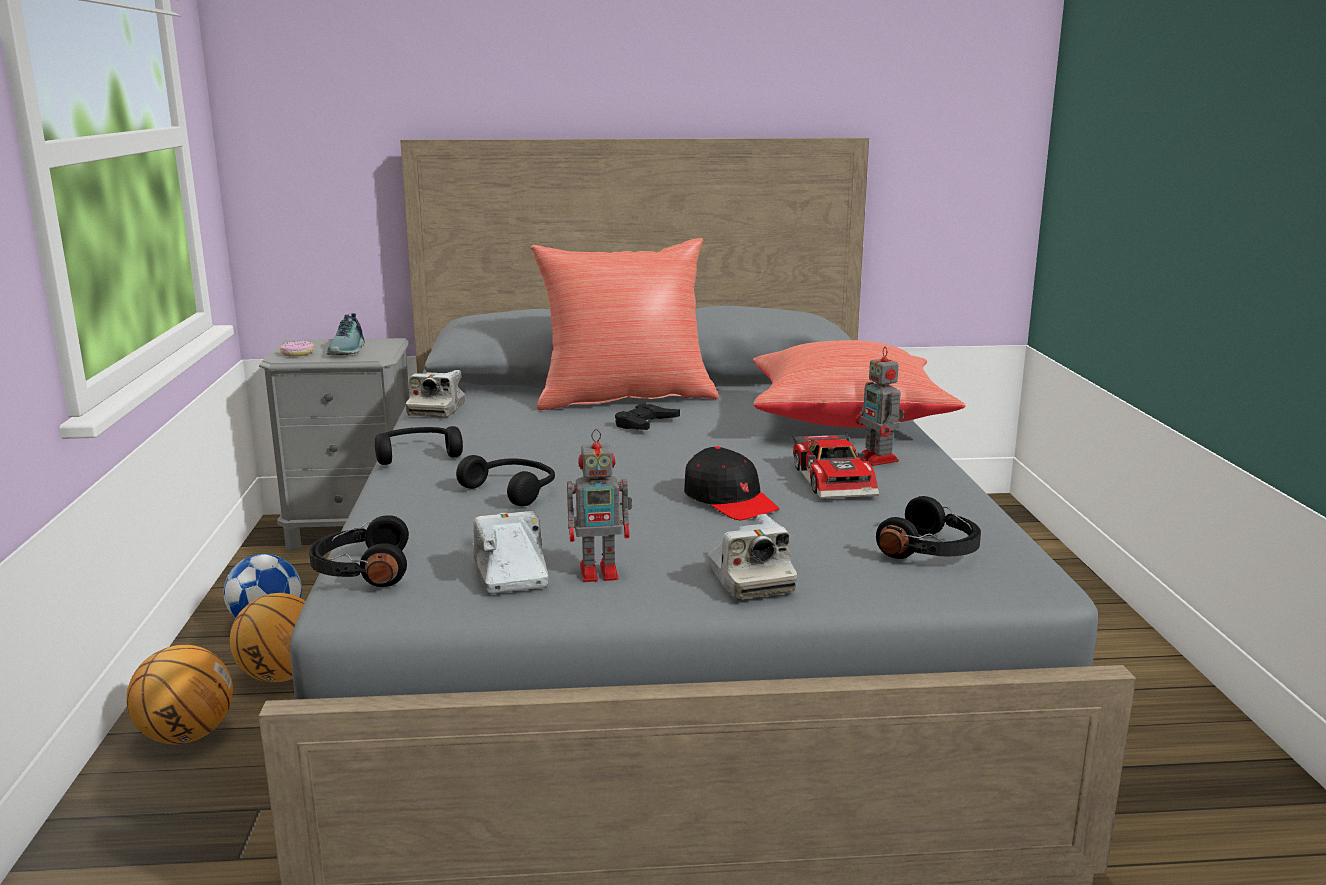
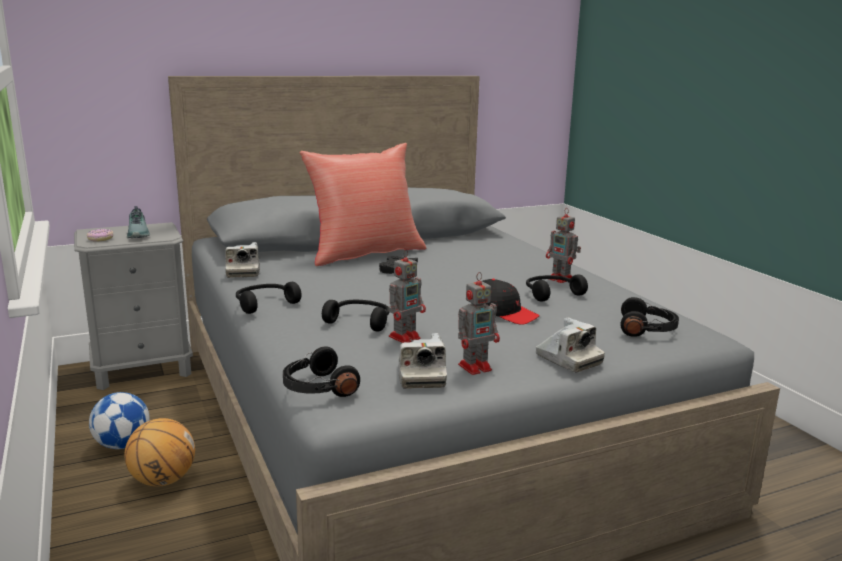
camera: 20 degrees left, 0 degrees up
basketball [126,645,233,744] -> none
camera [472,511,548,594] -> camera turned 150 degrees counterclockwise [398,333,447,389]
red pillow [753,340,965,427] -> none
toy car [793,433,879,499] -> black headphones [526,275,588,302]
none -> toy robot [388,250,426,343]

